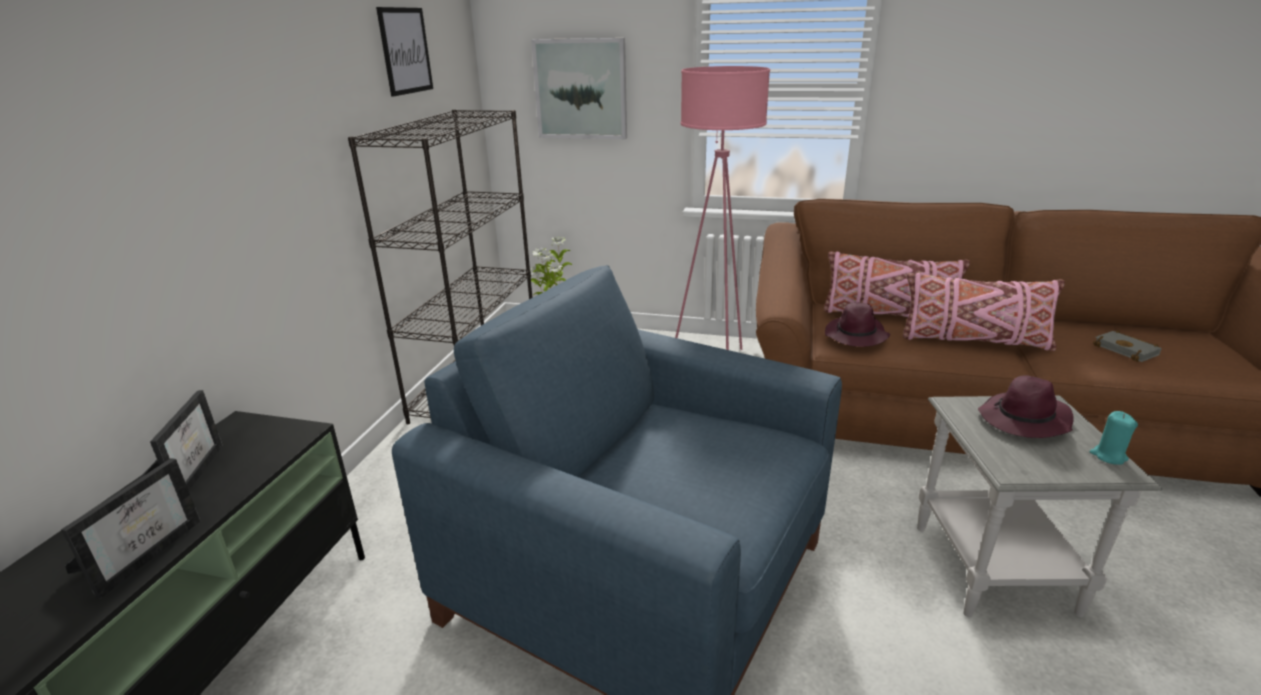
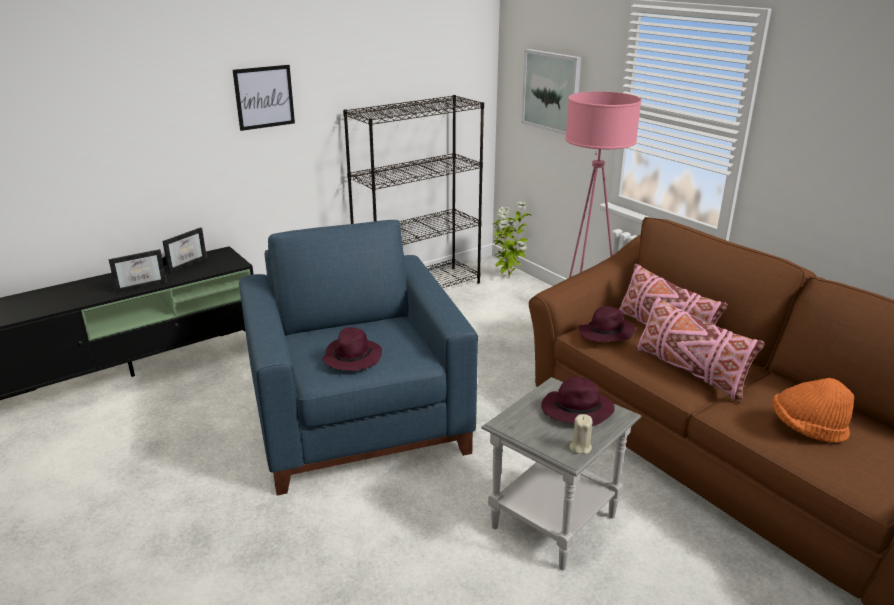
camera: 40 degrees right, 0 degrees up
picture [376,7,433,97] -> picture moved to [233,65,295,131]
turquoise candle [1090,411,1138,465] -> beige candle [570,414,592,454]
grey book [1093,330,1162,362] -> orange hat [772,378,854,443]
none -> purple hat [322,327,382,371]

